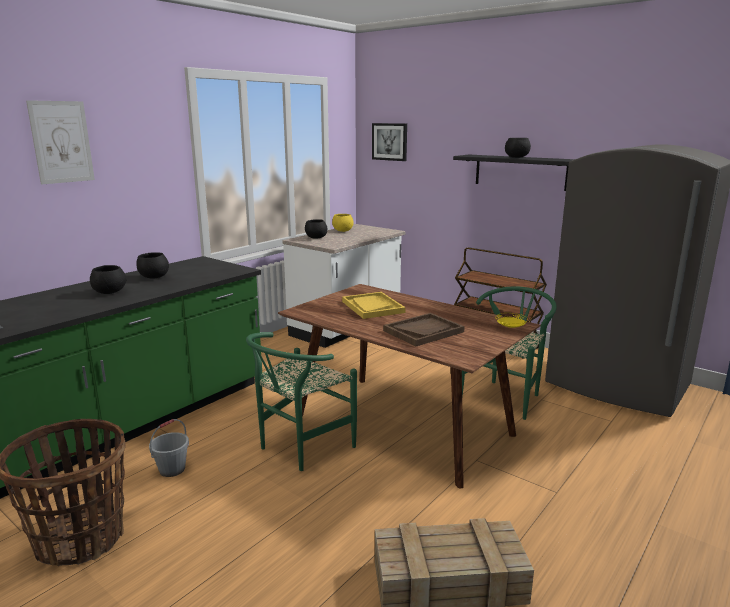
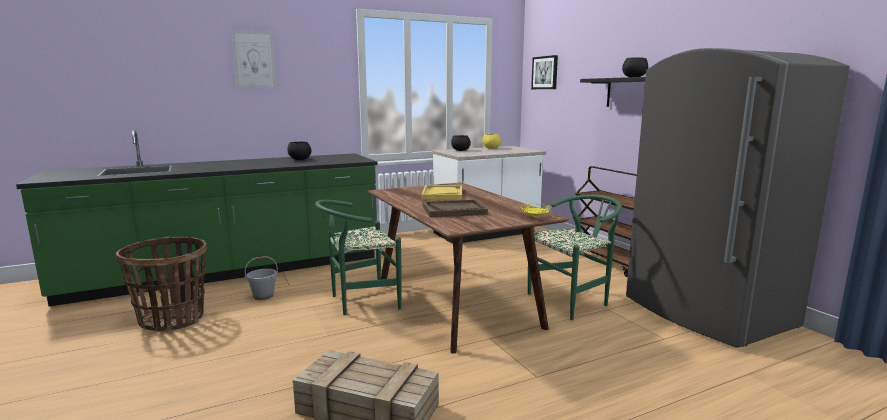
camera: 25 degrees right, 5 degrees down
black bowl [90,265,126,294] -> none

